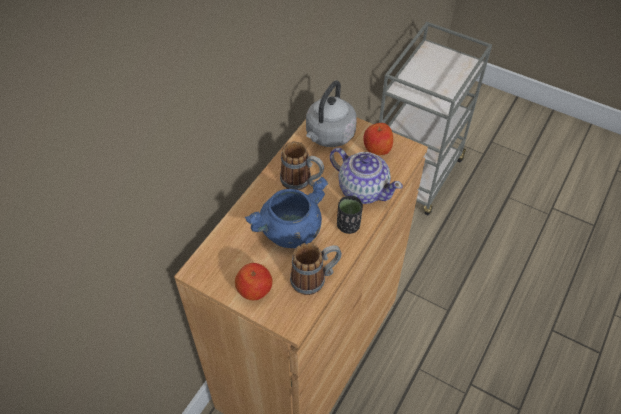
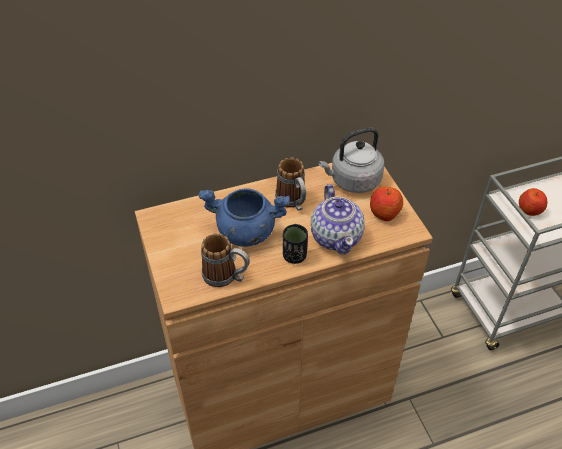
camera: 40 degrees right, 5 degrees down
apple [235,263,273,301] -> apple moved to [519,188,547,216]

